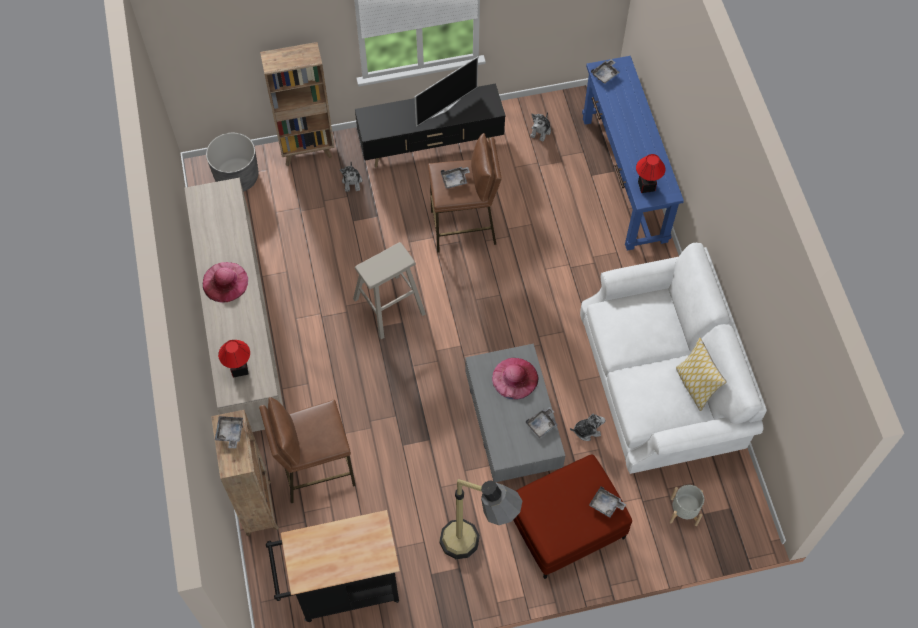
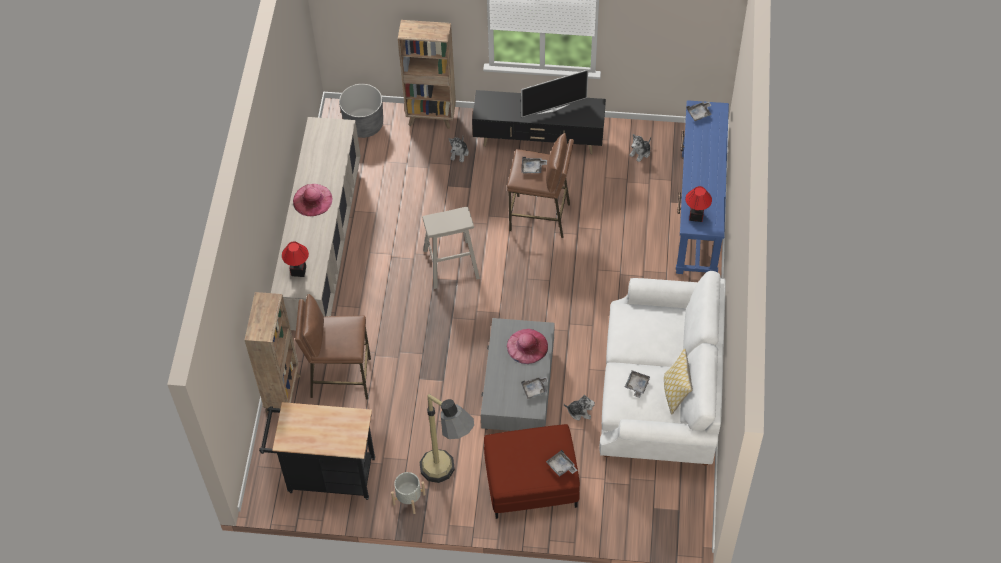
camera: 20 degrees right, 5 degrees down
grey tray [215,416,243,448] -> grey tray moved to [625,371,650,398]
grey planter [670,485,704,526] -> grey planter moved to [391,472,426,514]

